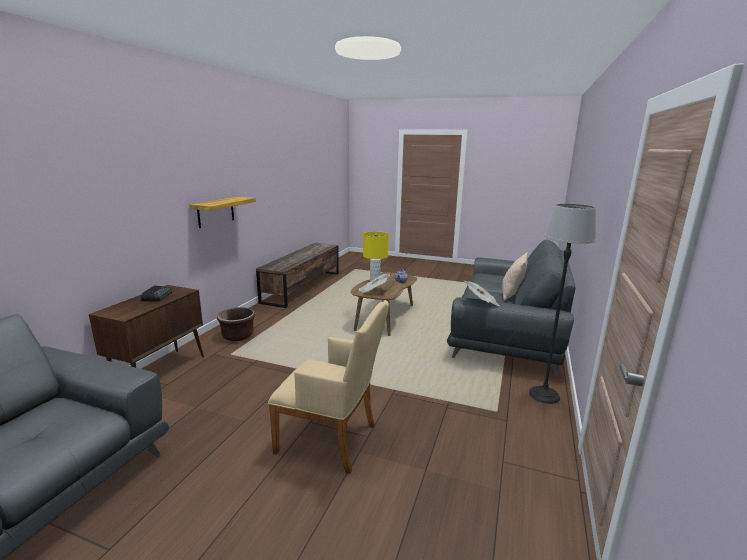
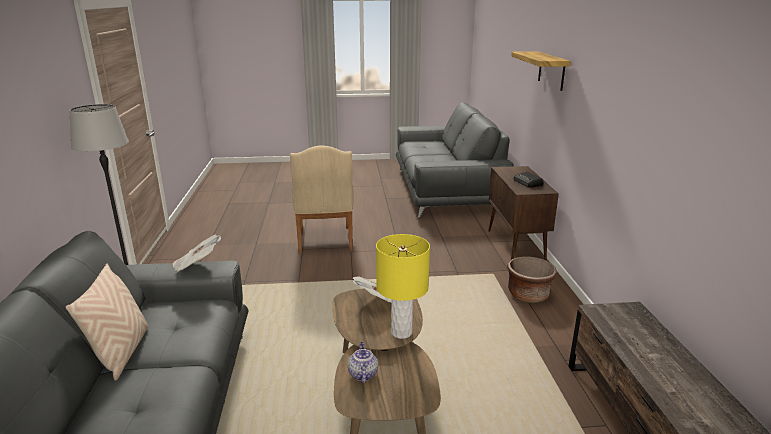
camera: 155 degrees right, 5 degrees up
shelf [190,197,256,228] -> shelf moved to [511,51,571,91]
beige armchair [268,300,389,474] -> beige armchair turned 90 degrees counterclockwise [290,145,353,254]

